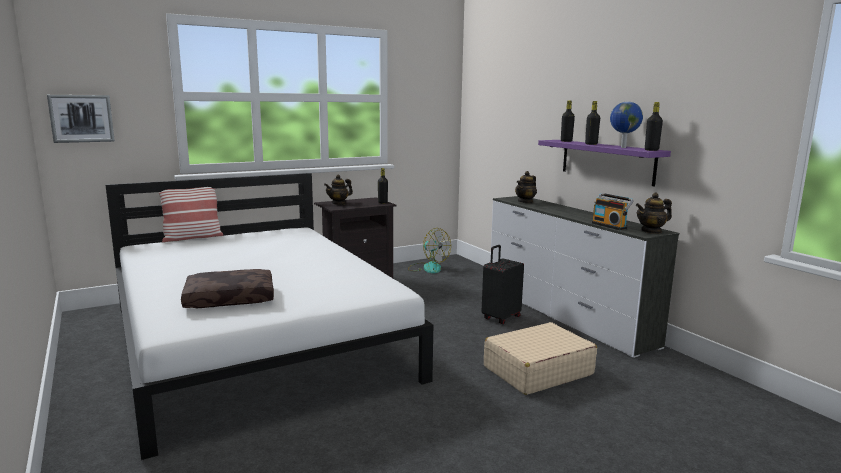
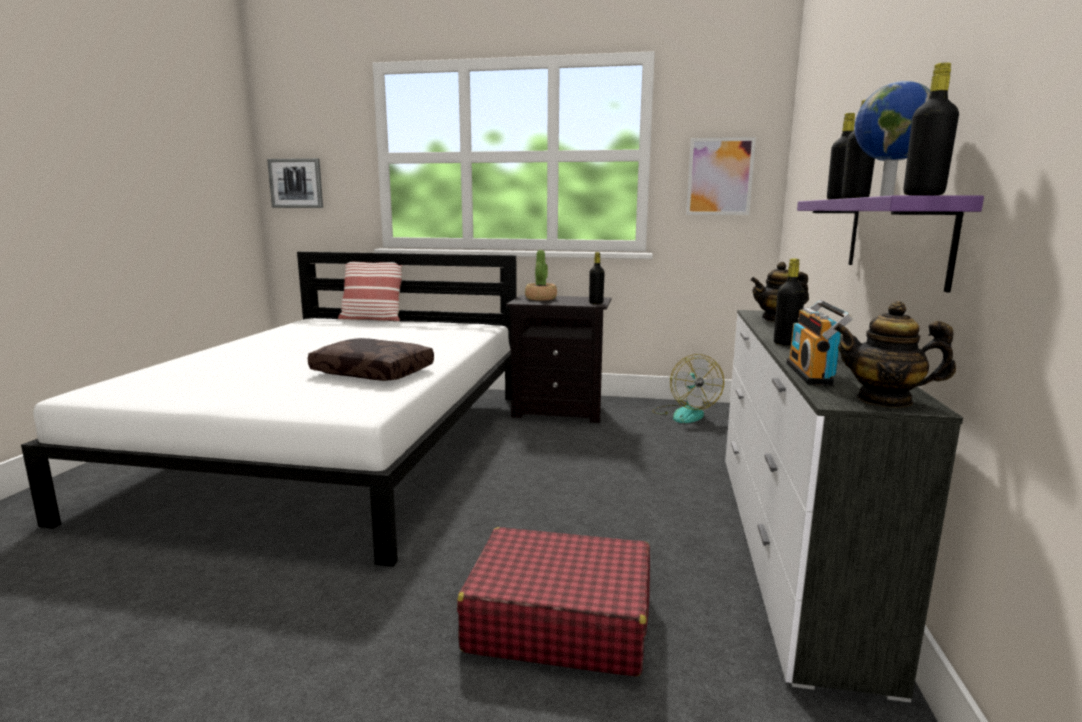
camera: 40 degrees right, 0 degrees up
brown pillow [181,269,274,308] -> brown pillow moved to [308,338,434,381]
teapot [324,175,353,205] -> potted plant [525,250,557,300]
black suitcase [481,245,524,324] -> none
beige suitcase [484,322,597,395] -> red suitcase [457,527,650,677]
none -> picture [686,137,756,215]
none -> black bottle [774,258,805,346]

